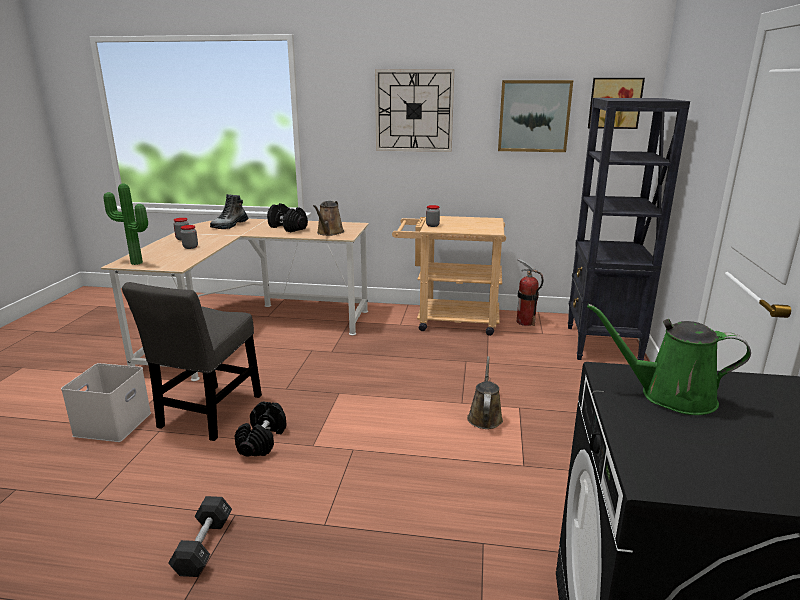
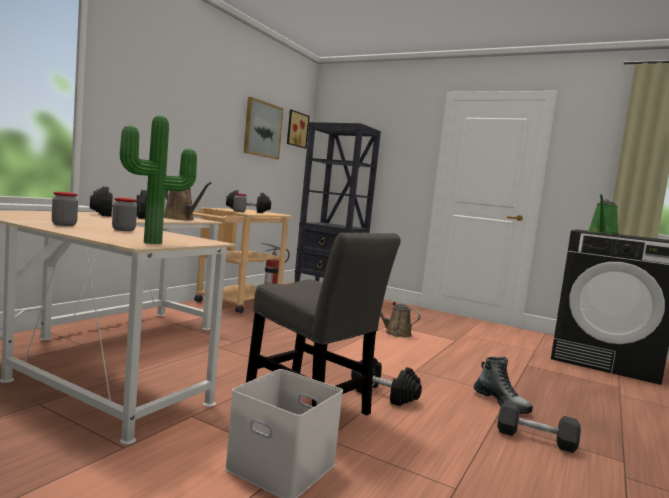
camera: 70 degrees left, 15 degrees down
boot [210,194,248,229] -> boot moved to [474,356,533,414]
wall clock [375,69,454,152] -> none
none -> black dumbbell [226,190,271,213]

